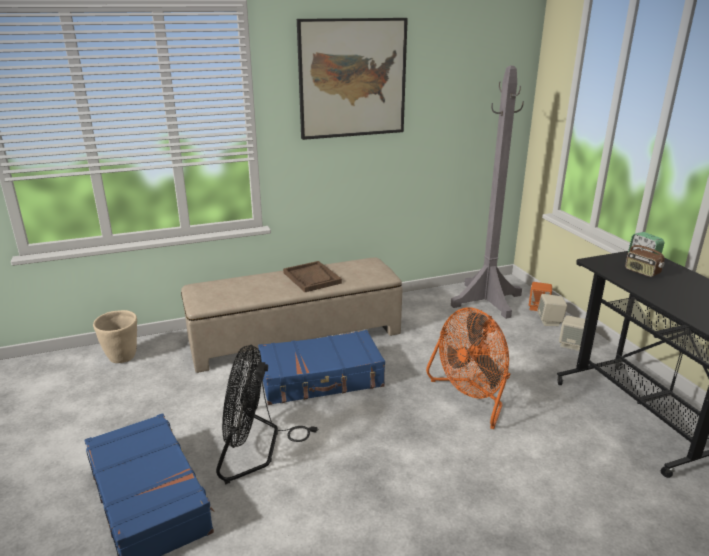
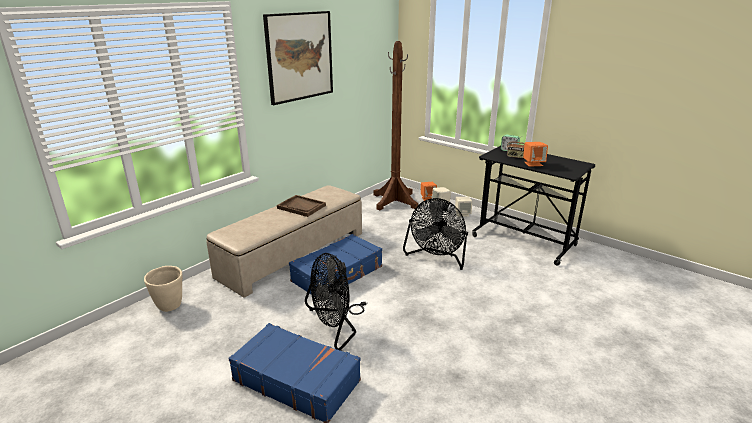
camera: 30 degrees left, 0 degrees up
orange fan [426,307,511,429] -> black fan [403,198,468,270]
grey clothes rack [451,66,524,319] -> brown clothes rack [374,41,418,211]
none -> orange speaker [523,142,548,167]

